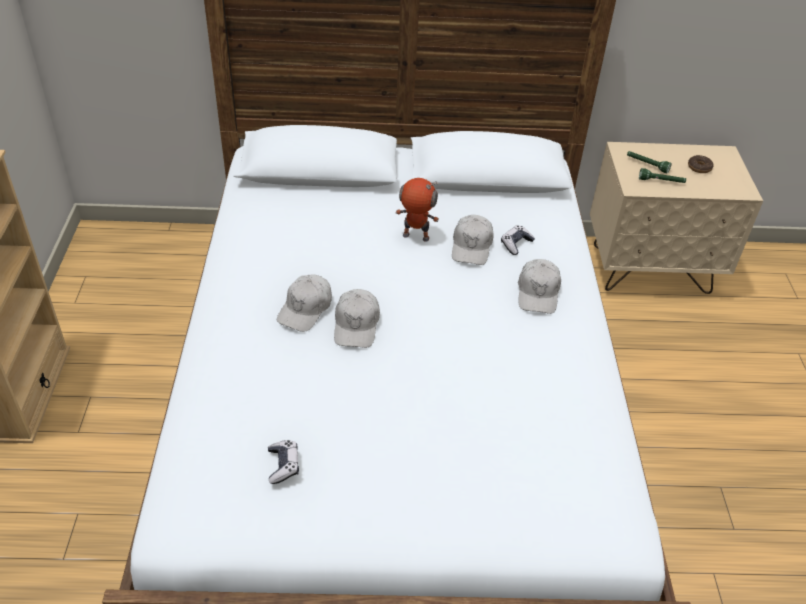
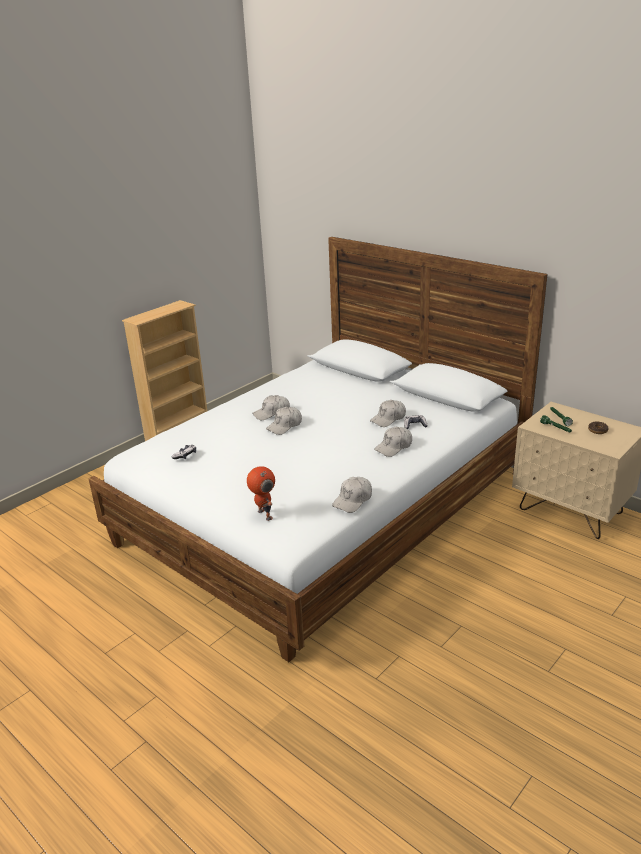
camera: 45 degrees right, 15 degrees down
toy robot [395,178,439,242] -> toy robot moved to [247,466,275,521]
none -> white cap [332,477,372,513]

